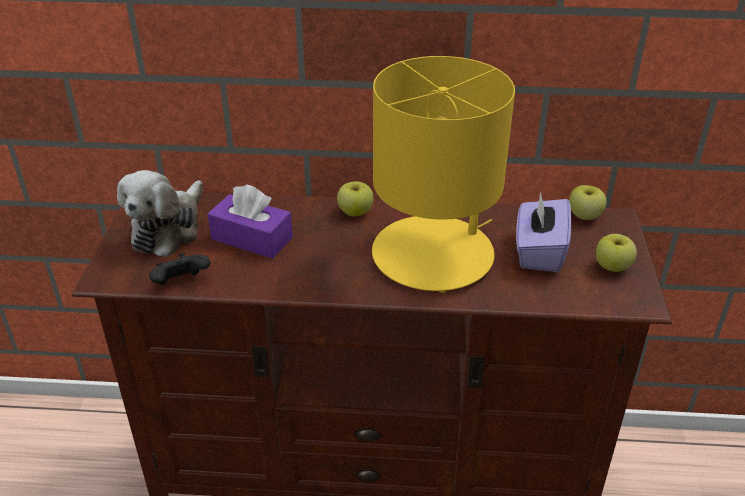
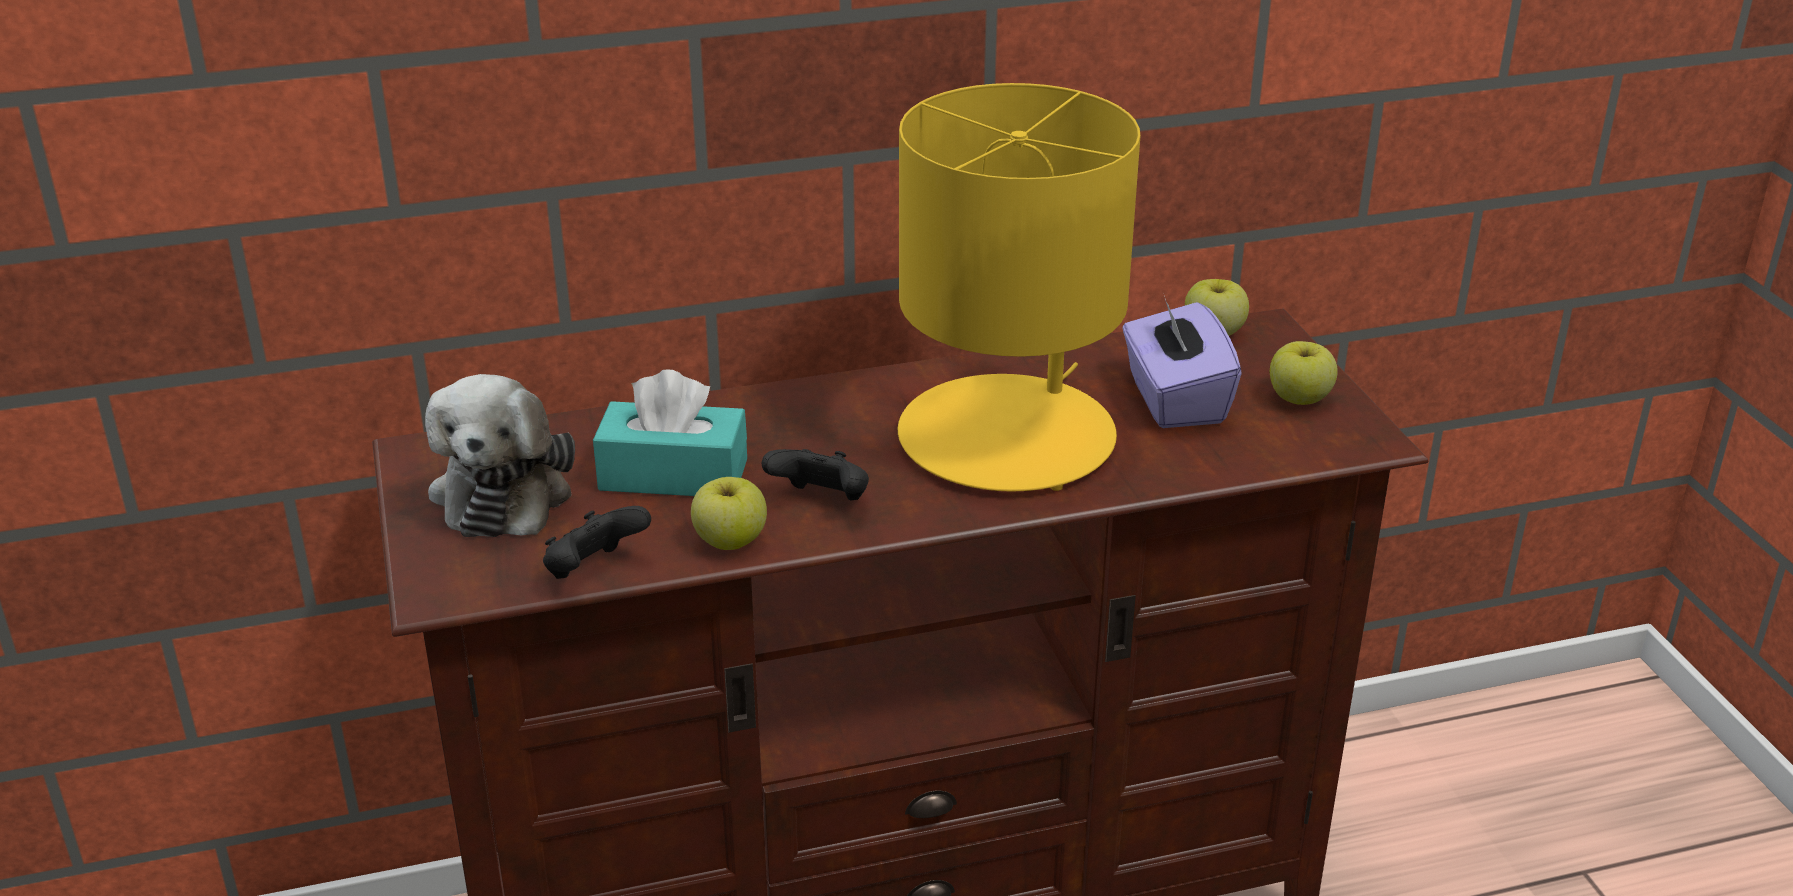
camera: 20 degrees left, 5 degrees down
purple tissue box [207,185,293,259] -> turquoise tissue box [593,369,747,496]
apple [337,181,374,217] -> apple moved to [691,477,767,550]
none -> black game controller [761,449,869,500]

